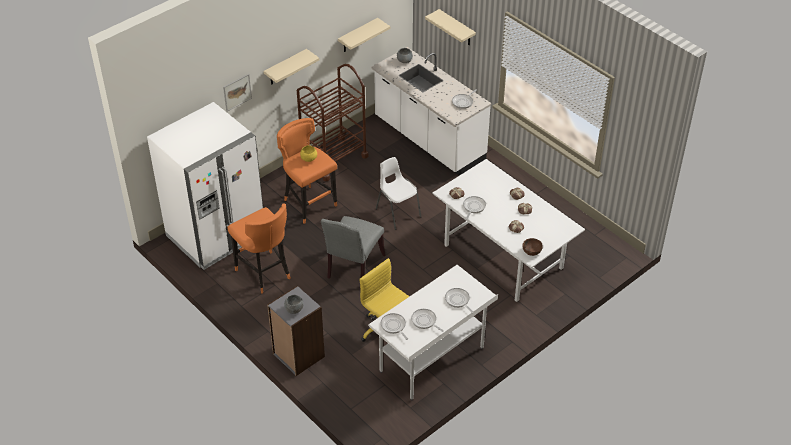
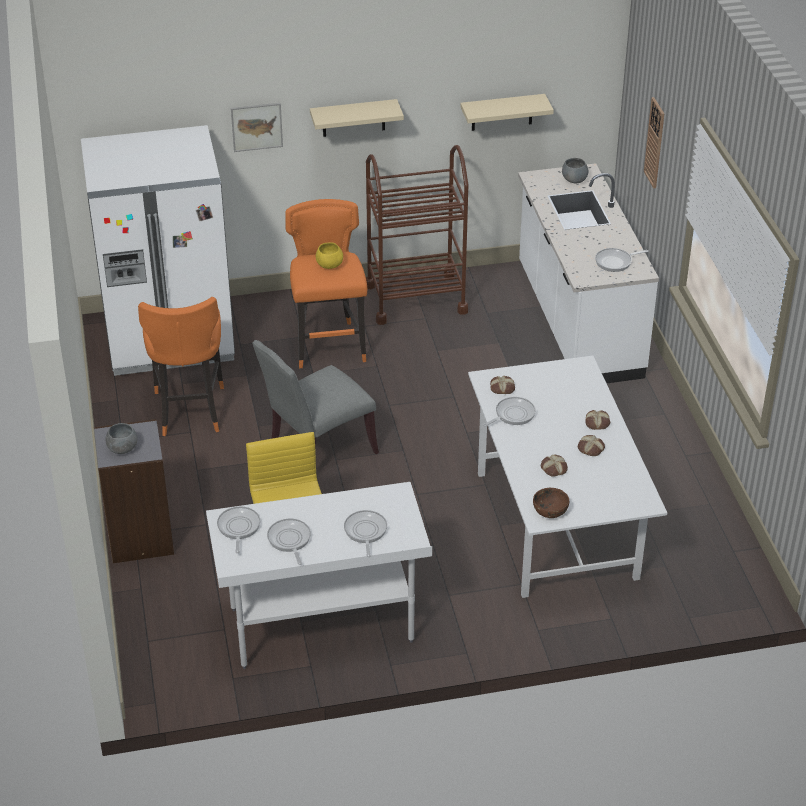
camera: 30 degrees right, 5 degrees down
white chair [376,157,421,230] -> none
beige shelf [425,9,476,45] -> wall clock [644,97,664,188]

